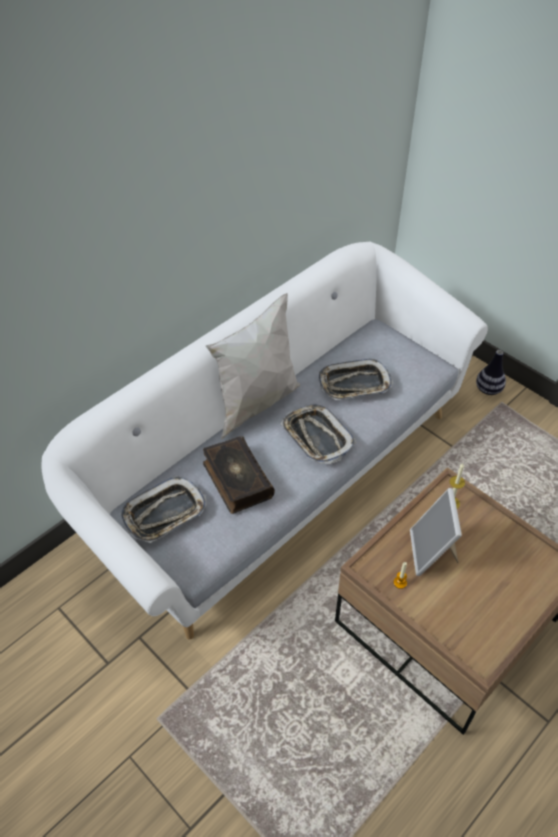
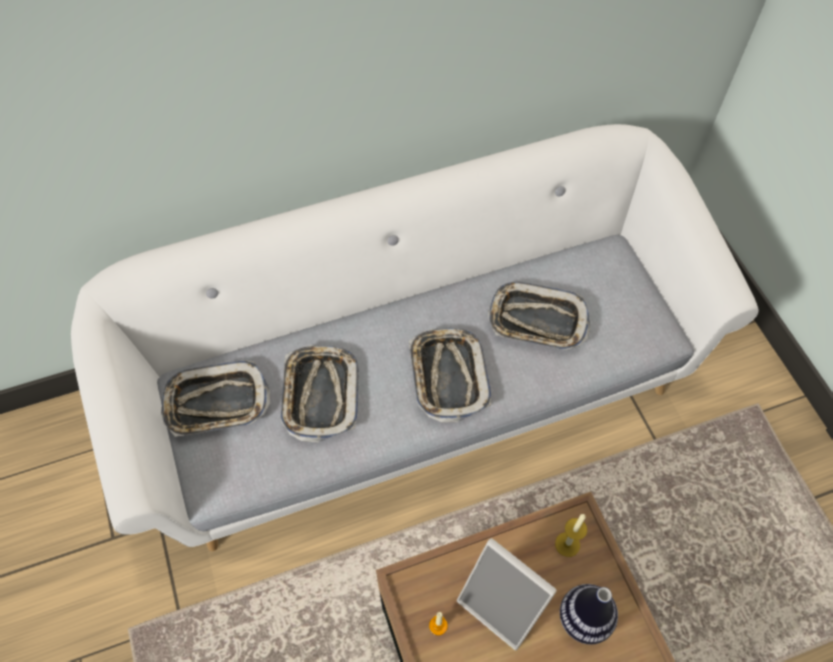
camera: 25 degrees right, 10 degrees up
book [203,436,275,514] -> tray [281,345,359,442]
white pillow [206,293,301,439] -> none
picture frame [410,488,462,576] -> picture frame turned 75 degrees counterclockwise [457,538,557,651]
vase [476,350,506,395] -> vase moved to [560,584,618,645]

